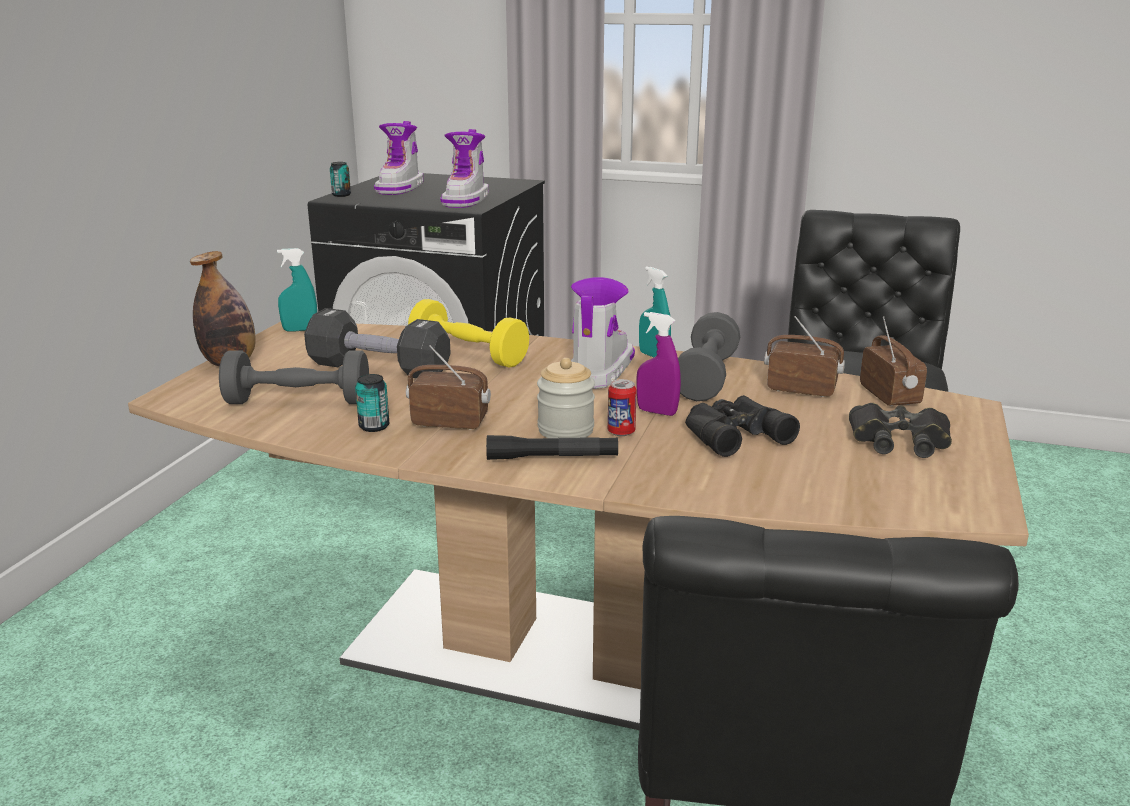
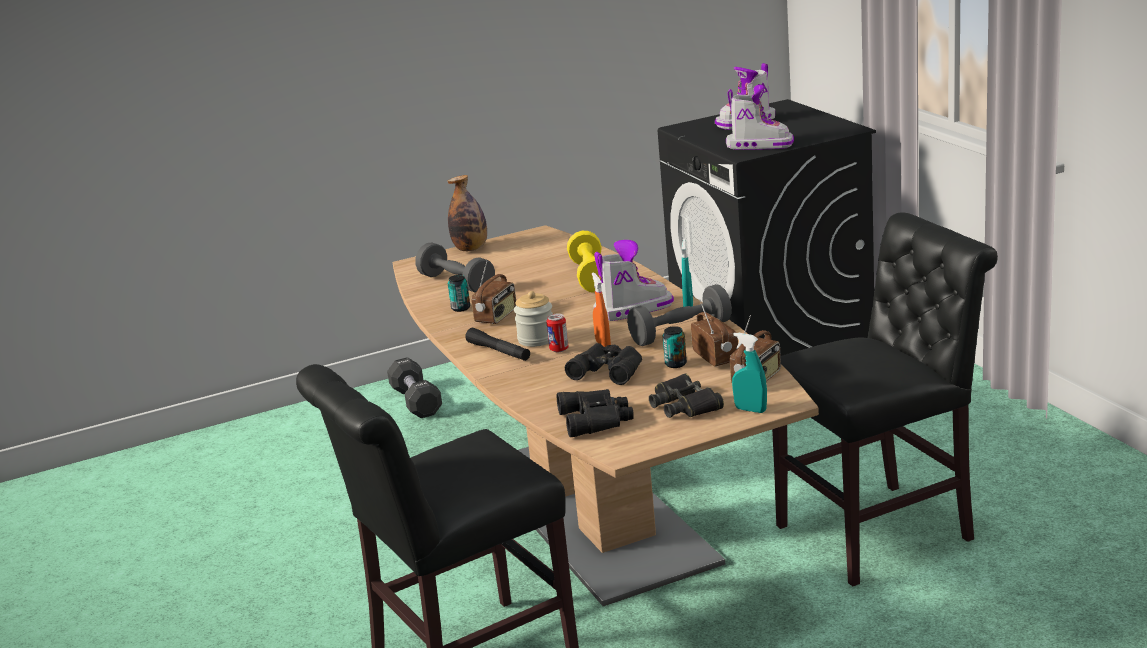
camera: 50 degrees right, 0 degrees up
turquoise spray bottle [277,248,317,331] -> turquoise spray bottle moved to [732,333,767,413]
black dumbbell [304,308,451,378] -> black dumbbell moved to [387,357,442,418]
can [330,162,351,197] -> can moved to [663,326,687,368]
radio [406,345,491,430] -> radio turned 60 degrees clockwise [471,261,516,324]
boot [440,129,489,208] -> boot turned 135 degrees counterclockwise [726,85,794,150]
purple spray bottle [637,312,681,416] -> orange spray bottle [592,272,611,347]
none -> black binoculars [557,389,634,437]

